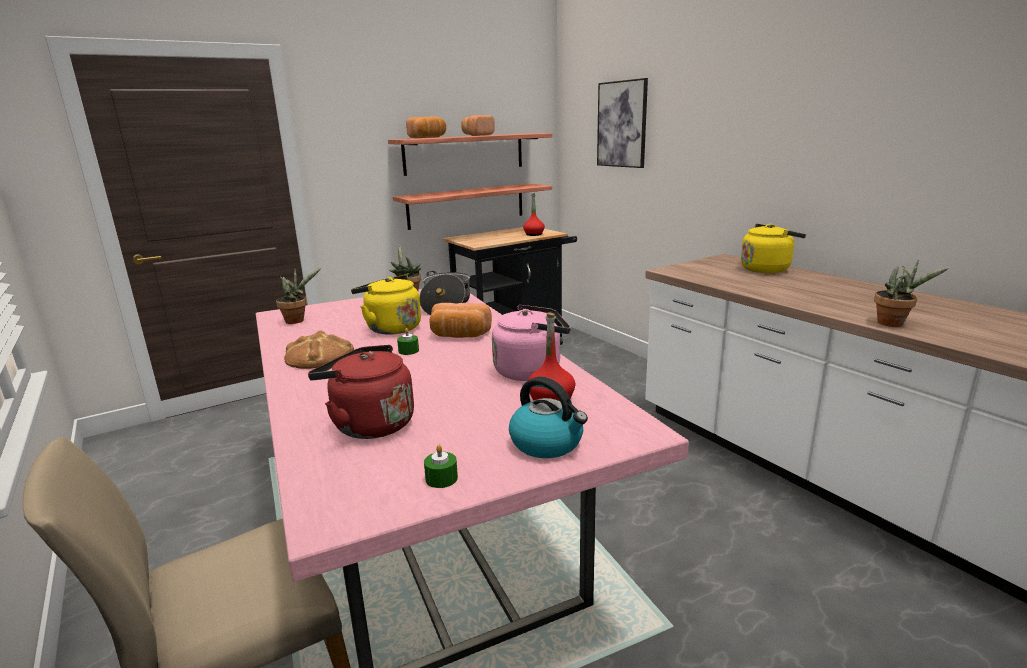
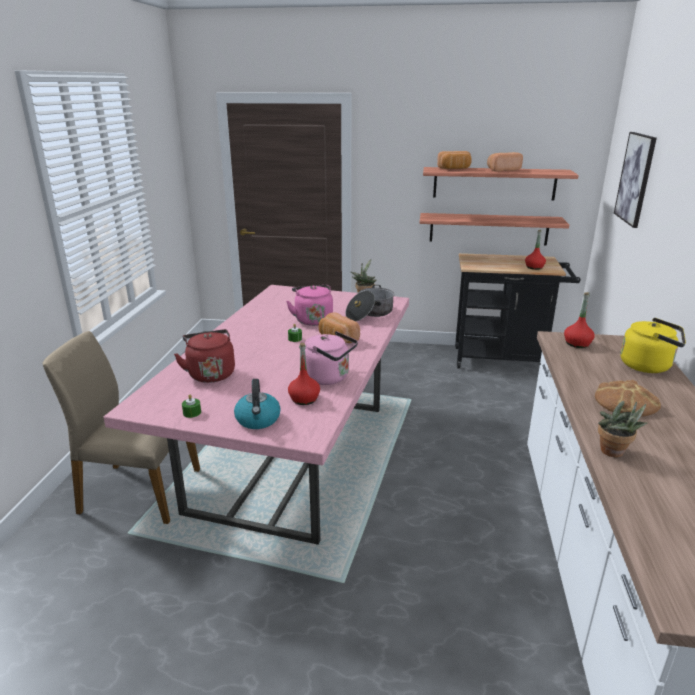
camera: 40 degrees right, 5 degrees up
potted plant [276,268,321,324] -> none
bread [284,330,354,369] -> bread moved to [595,380,661,417]
yellow kettle [351,275,421,335] -> pink kettle [286,285,333,326]
none -> red bottle [564,292,595,348]

